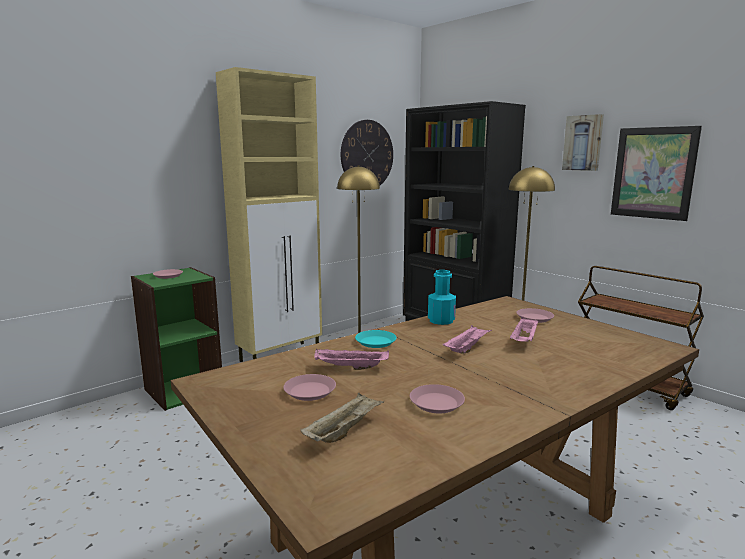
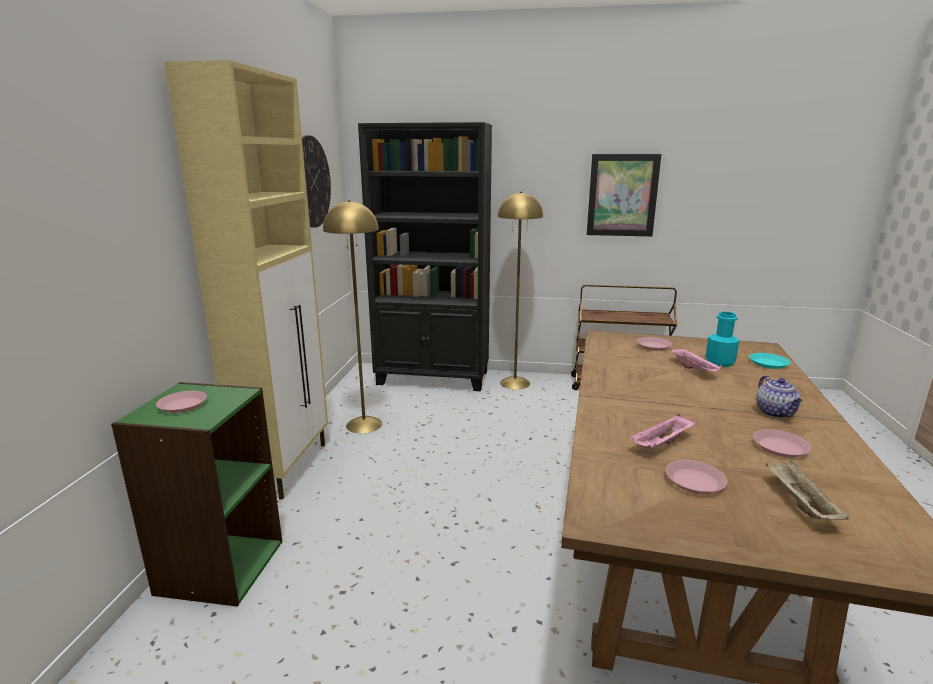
camera: 40 degrees left, 5 degrees up
turquoise plate [355,330,397,348] -> turquoise plate moved to [749,353,791,369]
turquoise bottle [428,270,456,325] -> turquoise bottle moved to [705,312,739,367]
pink tray [442,325,492,354] -> none
picture [562,114,604,171] -> none
none -> teapot [756,375,802,418]

